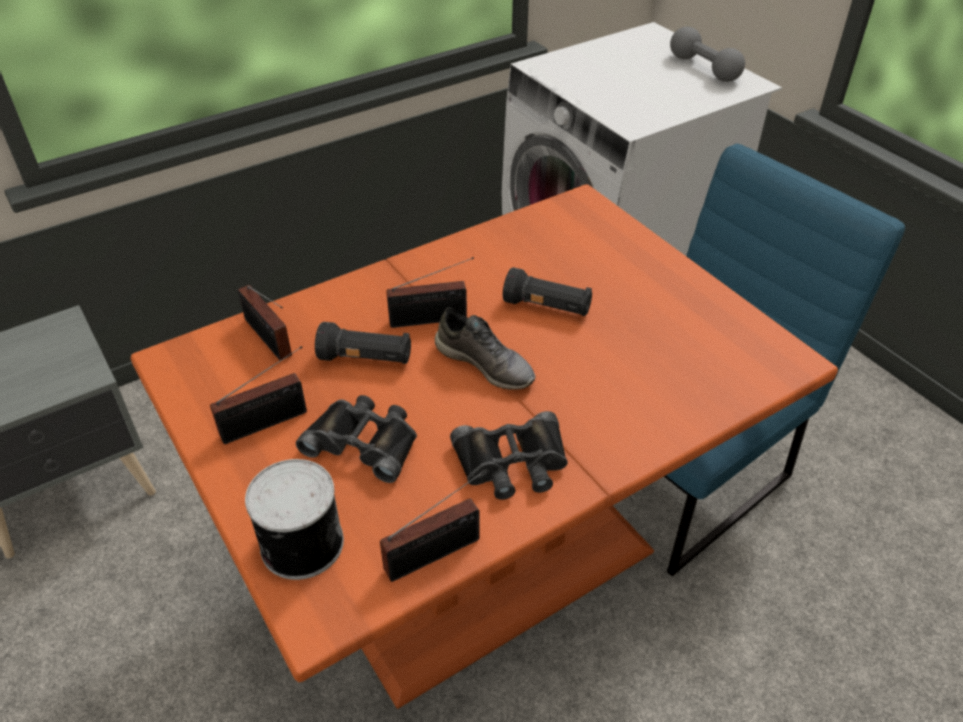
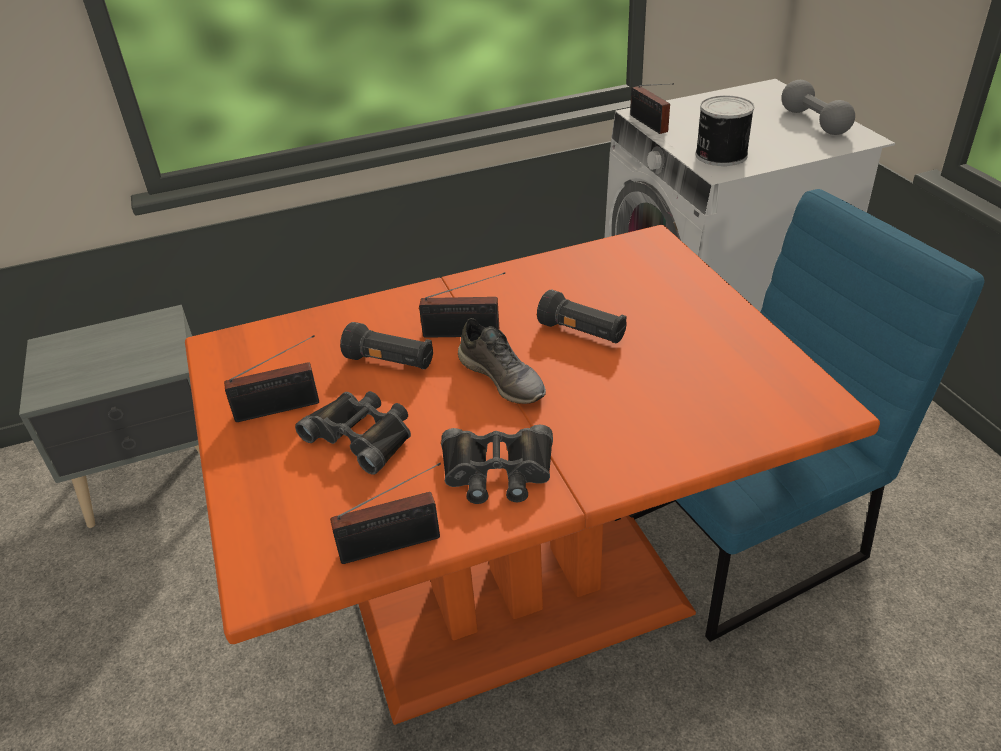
camera: 15 degrees right, 5 degrees down
radio [238,285,292,360] -> radio moved to [630,83,674,134]
can [245,459,344,580] -> can moved to [696,95,754,166]

